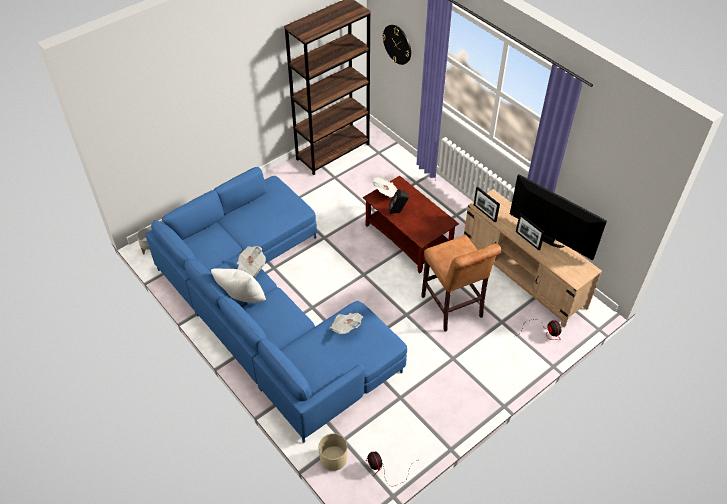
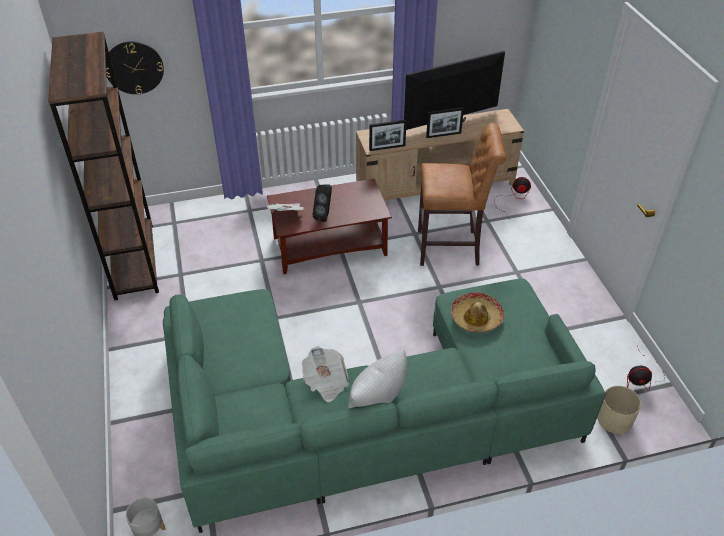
camera: 65 degrees left, 5 degrees down
blue sofa [145,167,407,443] -> green sofa [163,278,606,533]
newspaper [330,313,363,334] -> hat [451,292,504,333]

